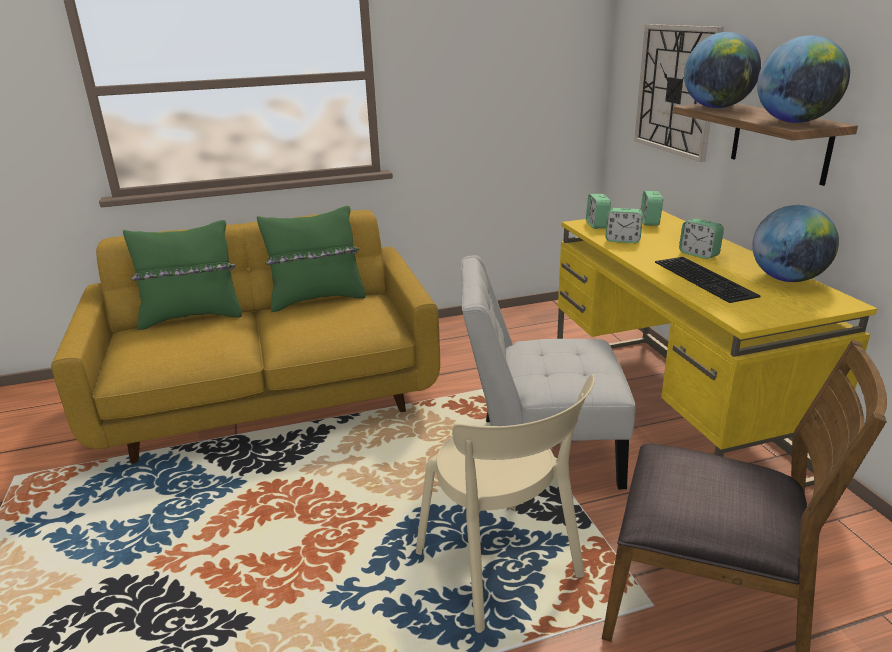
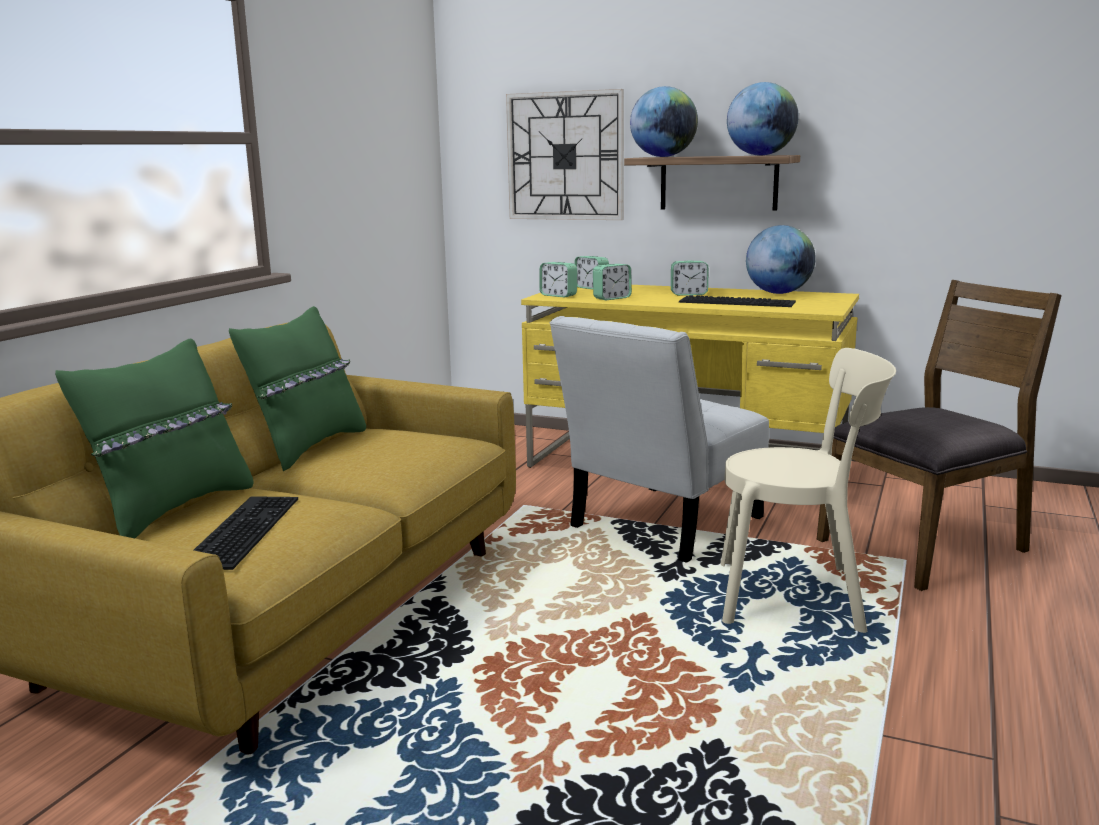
camera: 50 degrees left, 10 degrees down
none -> keyboard [194,496,298,570]

